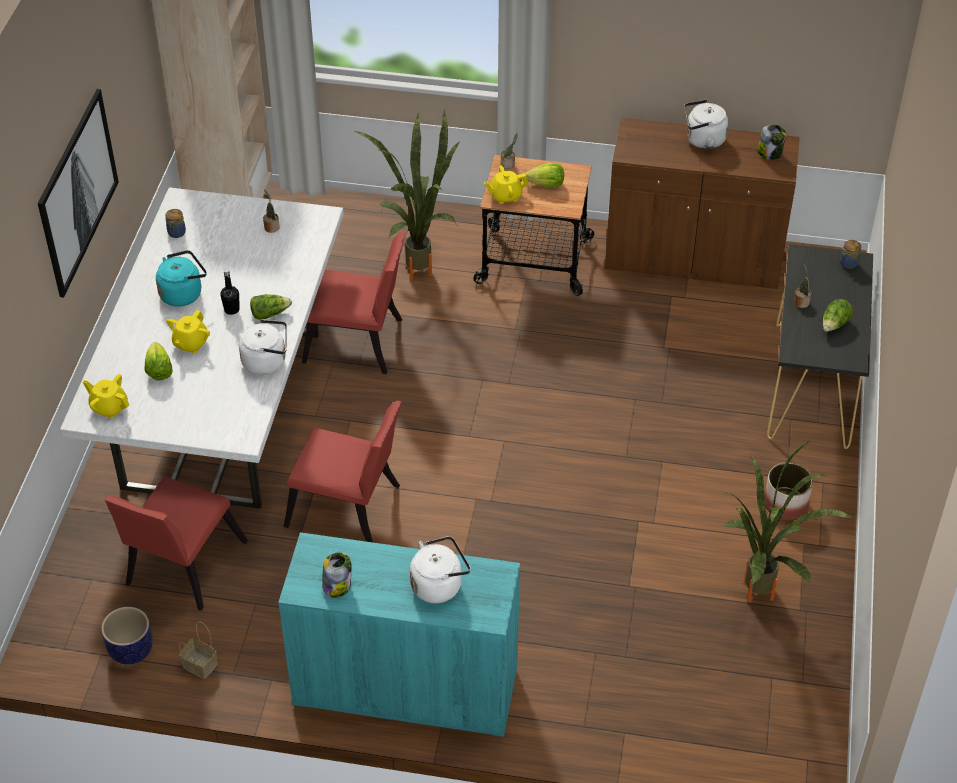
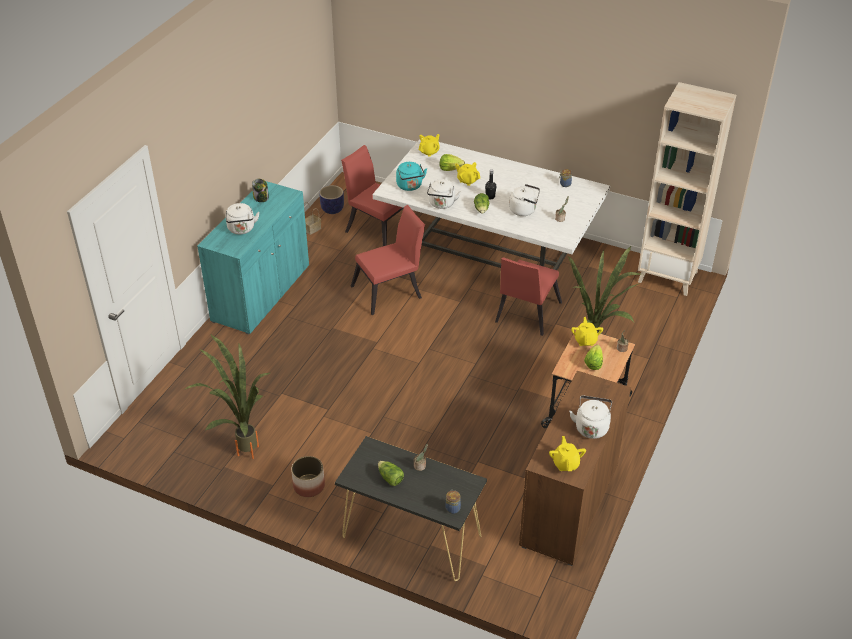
camera: 105 degrees right, 5 degrees down
picture [38,89,119,298] -> none
turquoise kettle [156,250,207,307] -> turquoise kettle moved to [396,162,427,191]
red chair [284,401,402,542] -> red chair turned 150 degrees counterclockwise [350,205,425,315]
jar [757,124,786,160] -> yellow teapot [549,436,586,471]
none -> white kettle [509,184,540,216]

